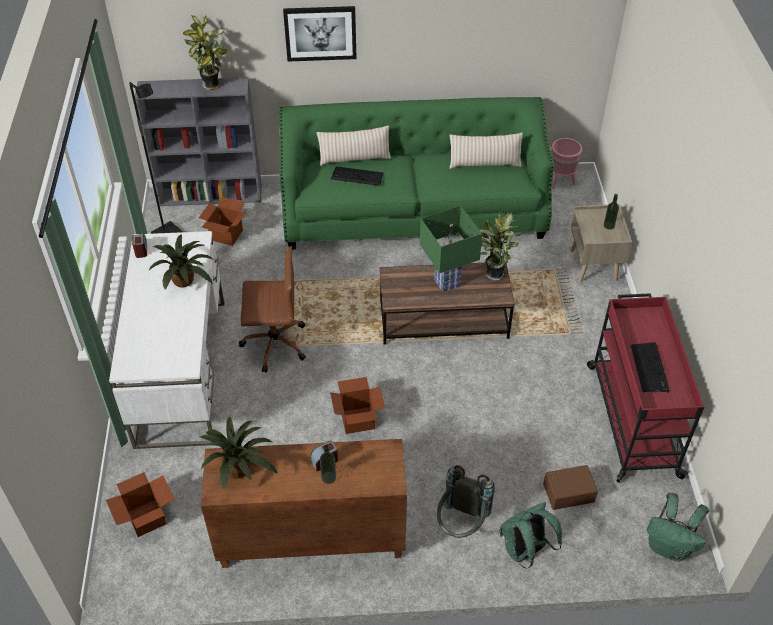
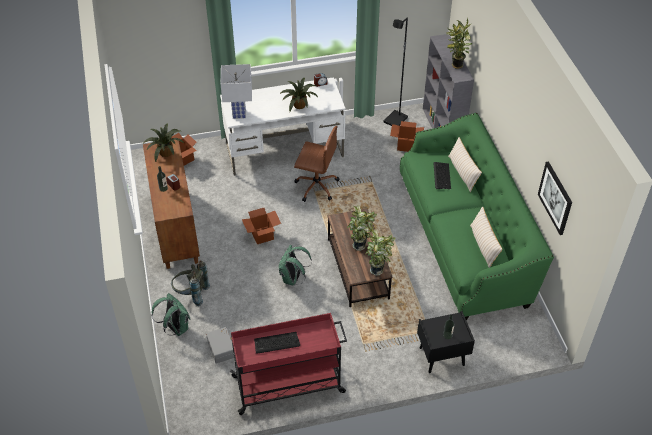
camera: 80 degrees right, 0 degrees up
brown office chair [239,246,306,373] -> brown office chair turned 60 degrees counterclockwise [294,126,339,202]
picture [283,6,357,62] -> picture moved to [538,162,572,235]
green table lamp [420,206,482,292] -> potted plant [347,205,377,251]
brown storage box [543,465,598,510] -> grey storage box [206,327,234,364]
pink planter [551,138,582,189] -> none
beige nightstand [571,204,632,282] -> black nightstand [417,311,475,373]
green backpack [647,493,709,562] -> green backpack moved to [279,245,312,285]
none -> white table lamp [220,64,252,119]

